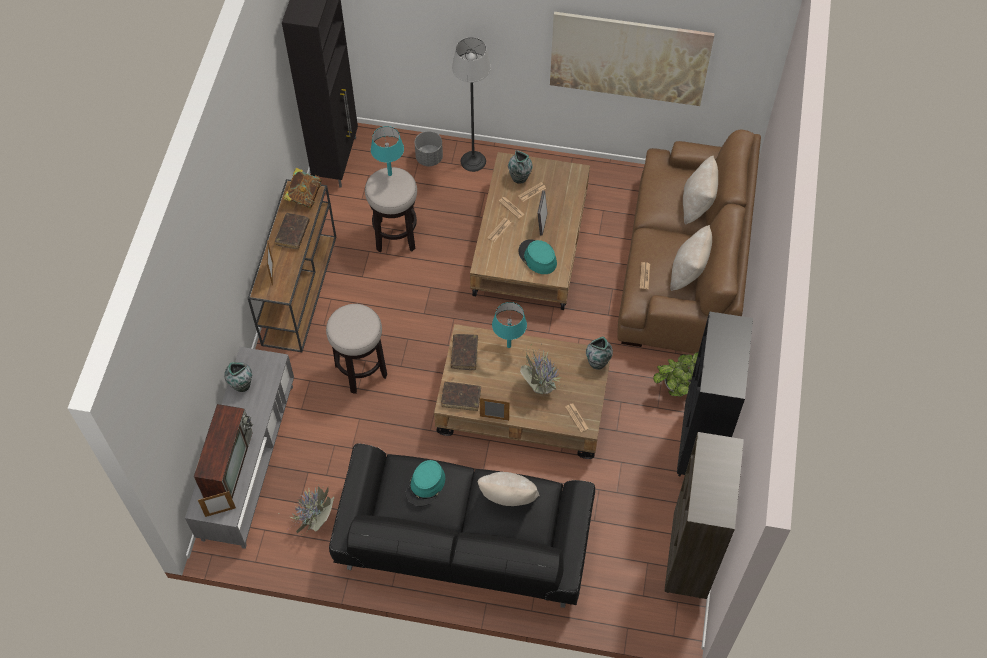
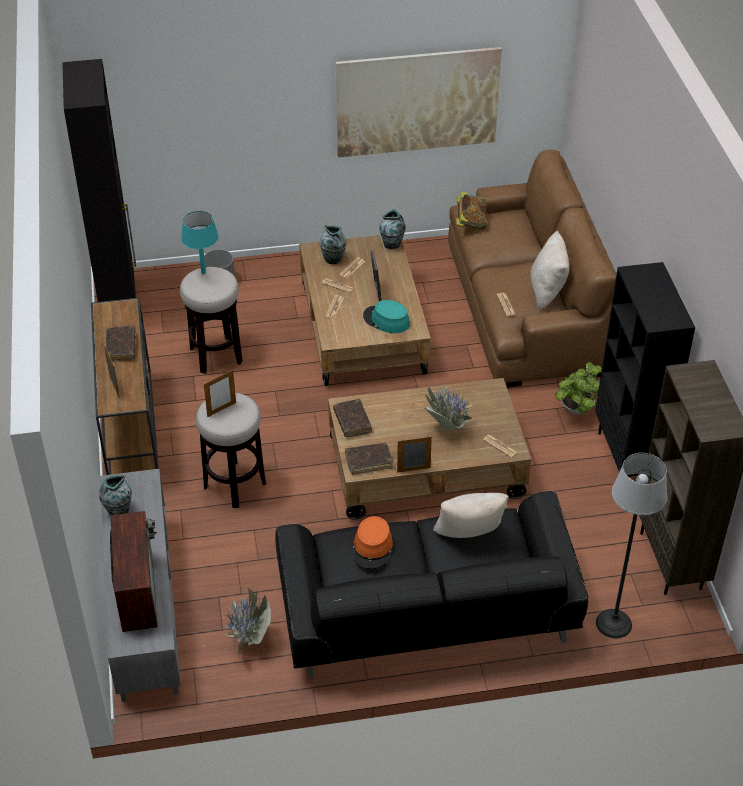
camera: 20 degrees left, 15 degrees down
picture frame [198,491,236,517] -> picture frame moved to [204,370,236,417]
book [283,168,322,208] -> book moved to [456,191,487,230]
turquoise hat [406,460,445,507] -> orange hat [353,516,393,569]
floor lamp [452,37,491,172] -> floor lamp moved to [596,453,667,638]
turquoise table lamp [492,302,527,348] -> none
vase [586,337,613,370] -> vase moved to [379,209,406,249]
beige pillow [683,155,718,225] -> none

